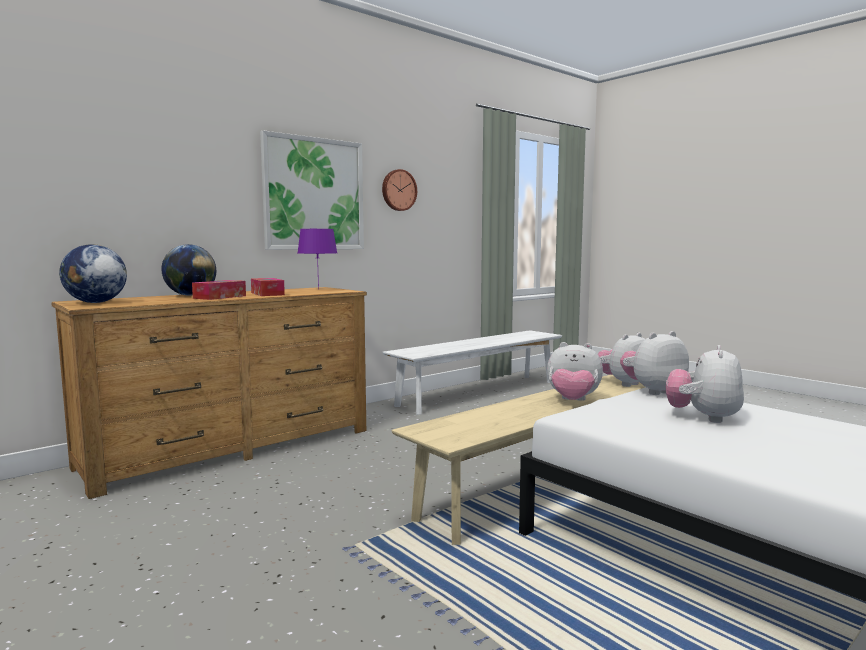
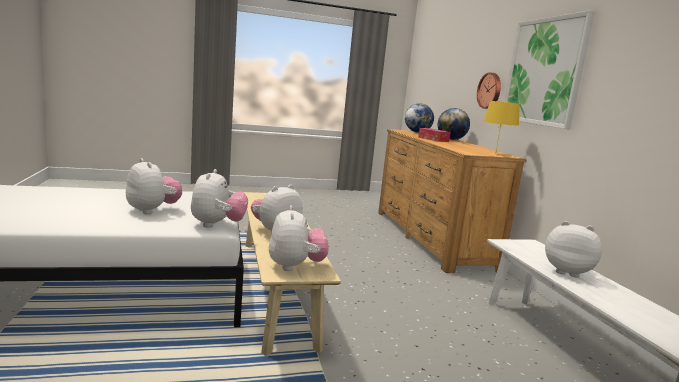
camera: 115 degrees right, 5 degrees up
tissue box [251,278,285,296] -> none
purple table lamp [298,229,337,289] -> yellow table lamp [484,101,520,151]
wall clock [382,169,417,211] -> wall clock moved to [477,72,501,109]
none -> plush toy [545,221,602,278]

